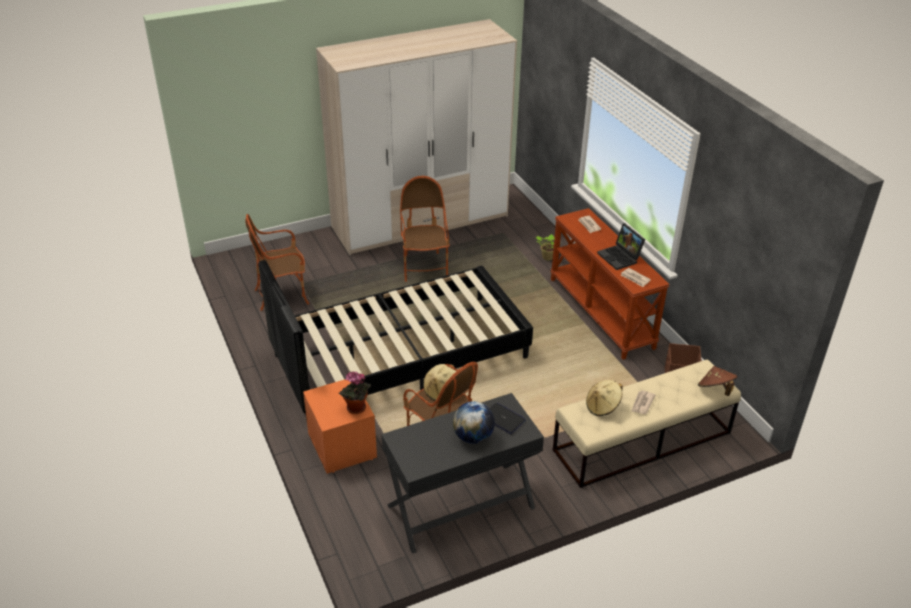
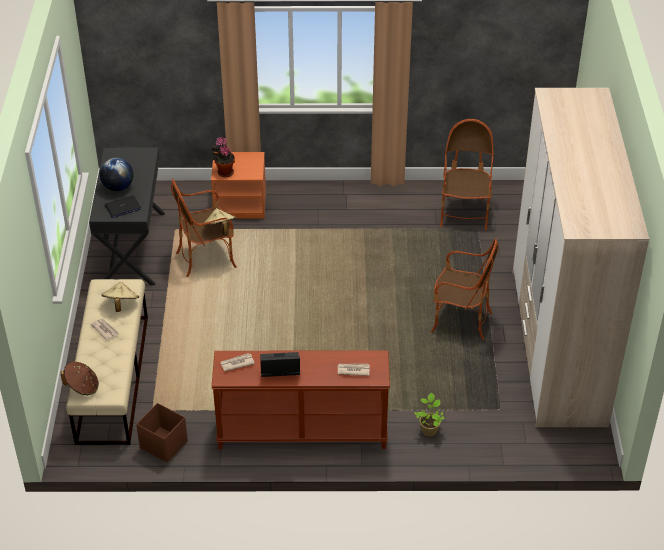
camera: 115 degrees right, 5 degrees up
black bed [258,260,533,421] -> none

